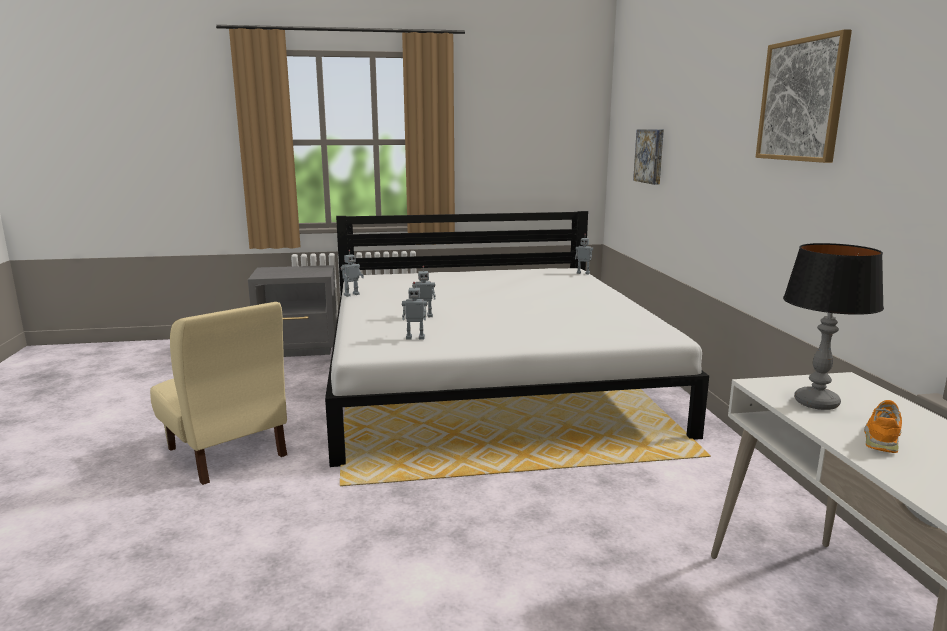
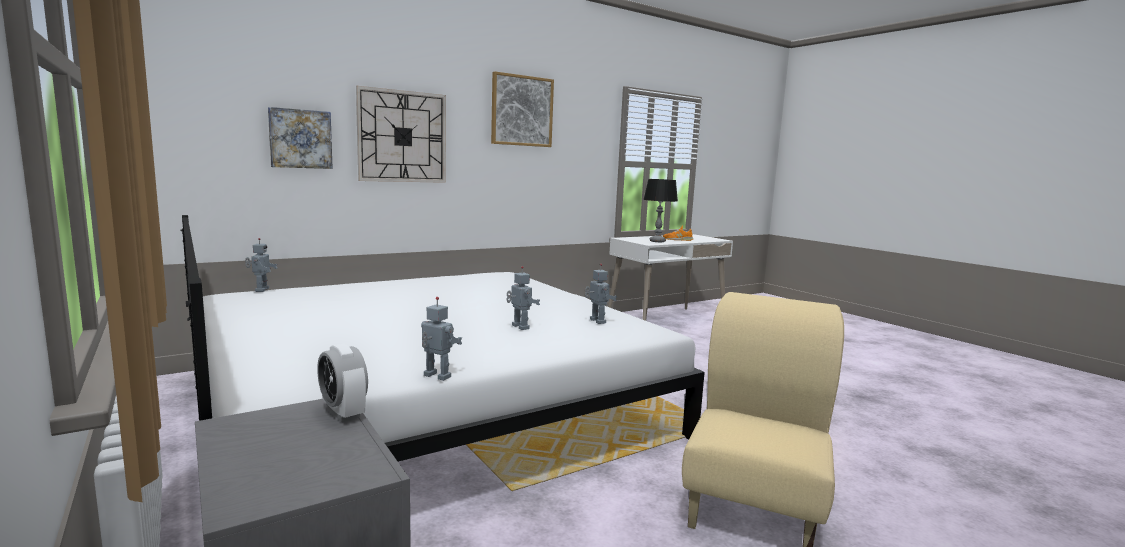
camera: 115 degrees left, 5 degrees down
none -> alarm clock [317,343,368,422]
none -> wall clock [356,86,446,183]

